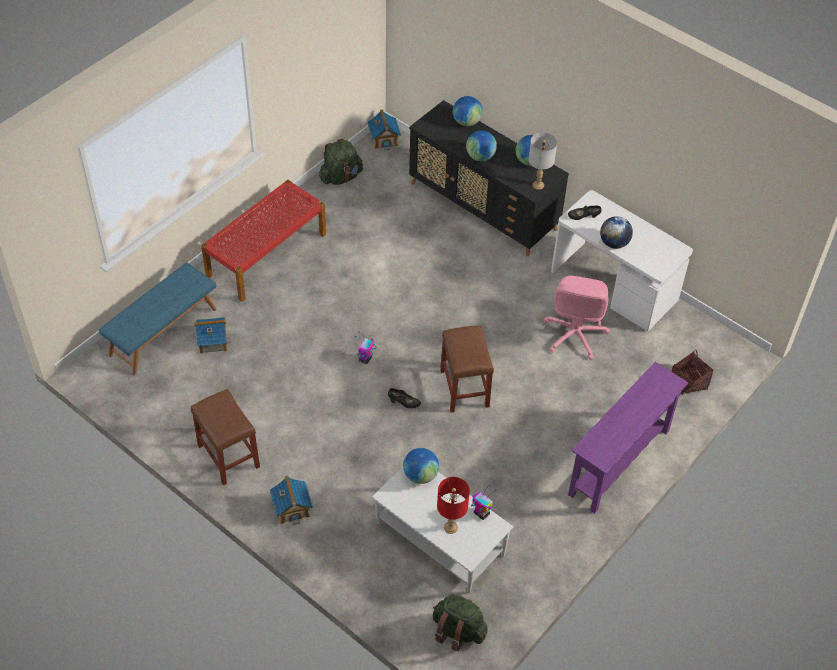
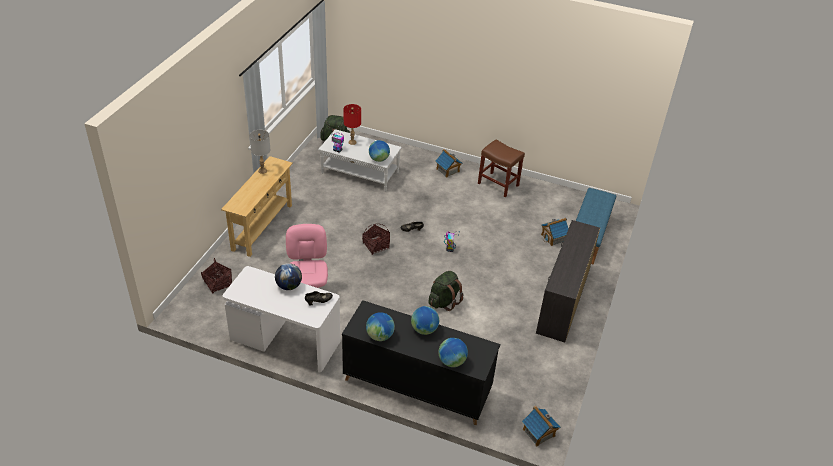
camera: 160 degrees right, 10 degrees down
red bench [201,179,326,302] -> black dresser [536,220,600,342]
green backpack [319,139,363,185] -> green backpack moved to [428,271,464,311]
brown stool [440,325,494,412] -> basket [362,224,390,255]
grey table lamp [528,133,557,190] -> grey table lamp moved to [249,130,271,174]
purple console table [568,362,688,513] -> beige console table [221,156,293,257]

